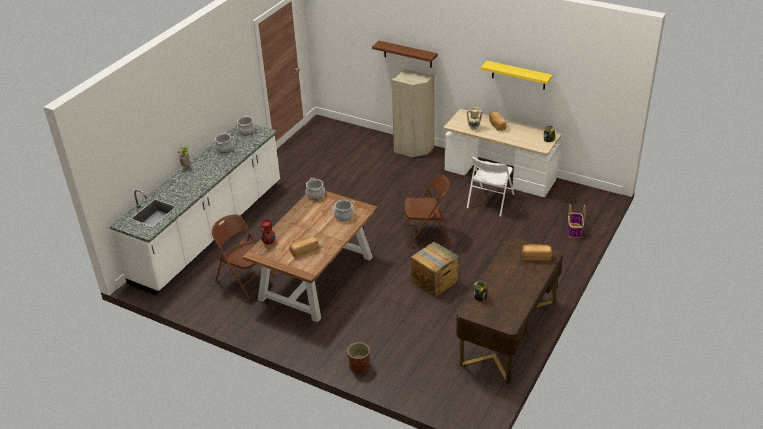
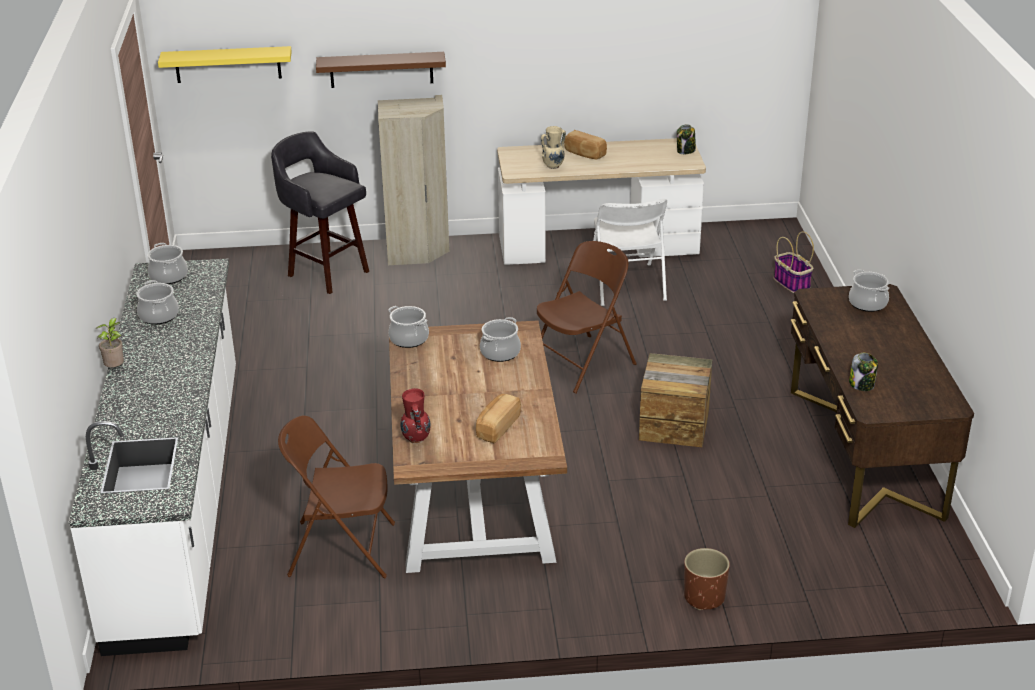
camera: 35 degrees left, 5 degrees down
yellow shelf [481,61,553,90] -> yellow shelf moved to [158,46,292,83]
bread [522,244,552,261] -> cooking pot [849,269,889,312]
none -> grey stool [271,132,369,294]

